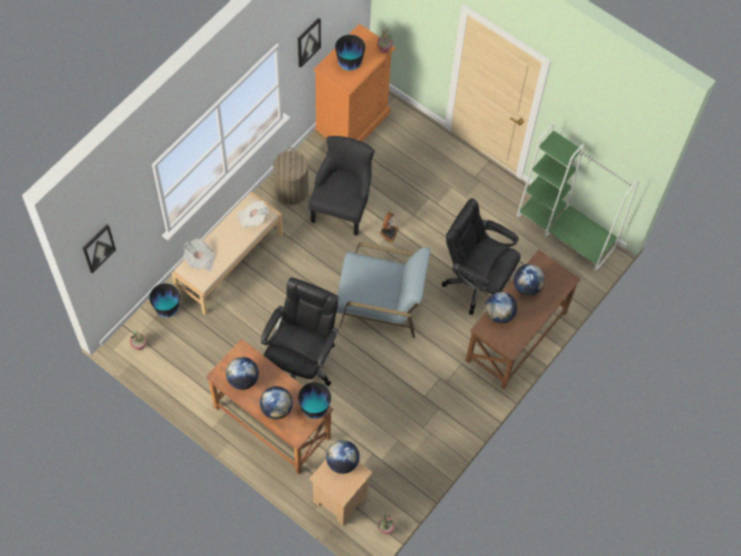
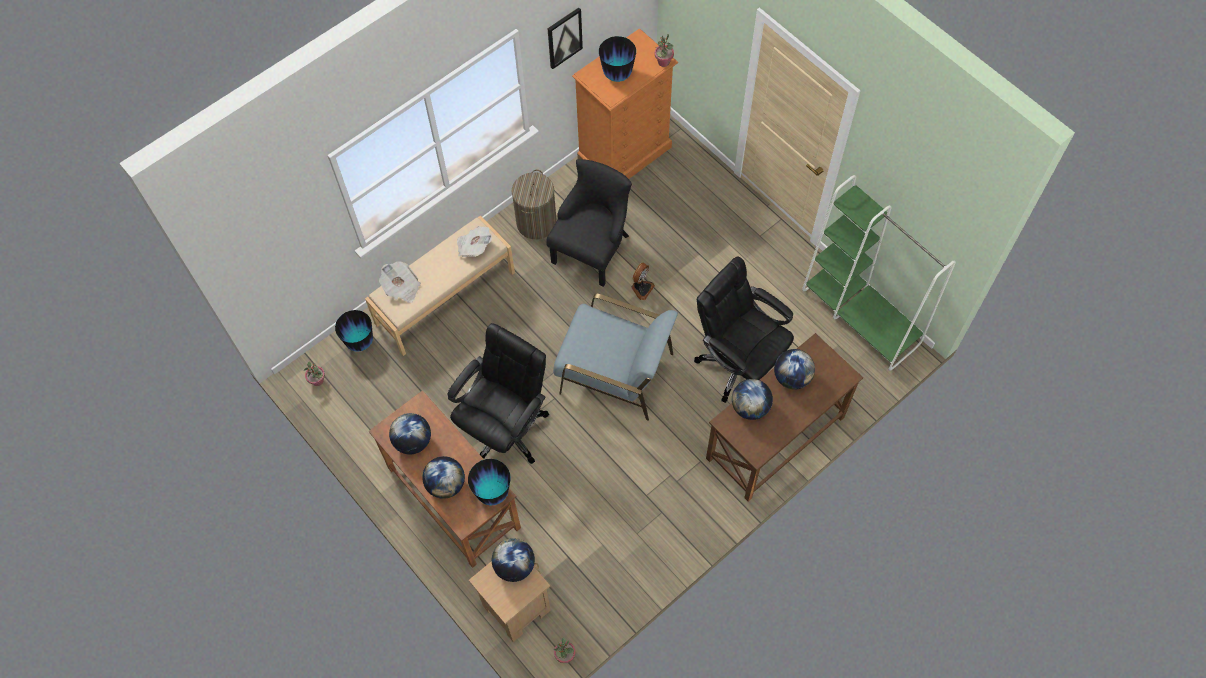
camera: 15 degrees right, 0 degrees up
picture [82,224,116,273] -> none

